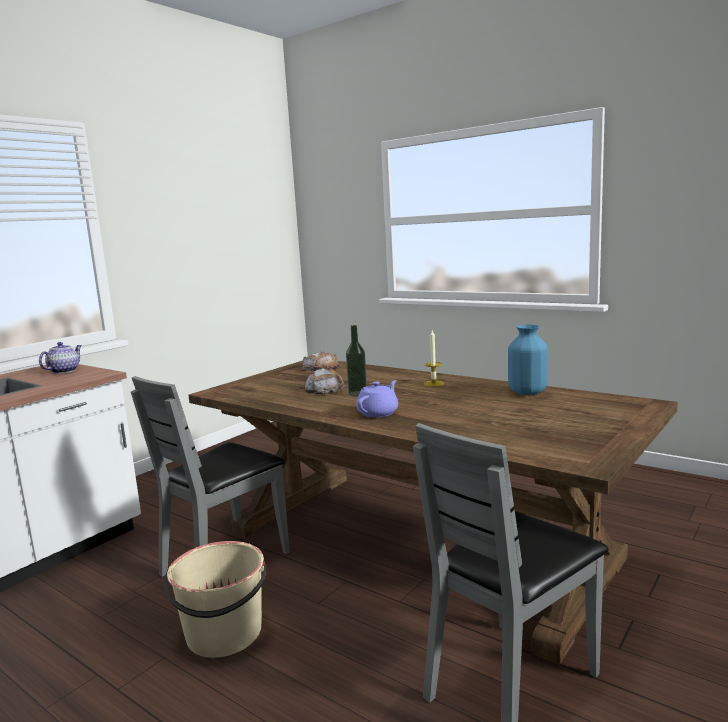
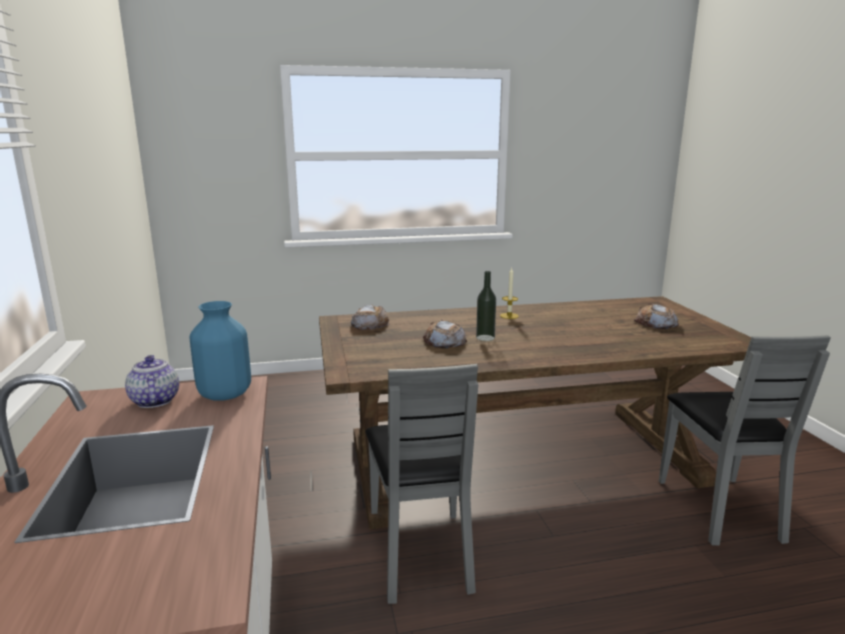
camera: 50 degrees left, 5 degrees up
beige bucket [163,541,266,658] -> none
purple teapot [356,380,398,417] -> none
blue vase [508,325,548,395] -> blue vase moved to [190,301,251,401]
none -> bread [634,304,679,329]

